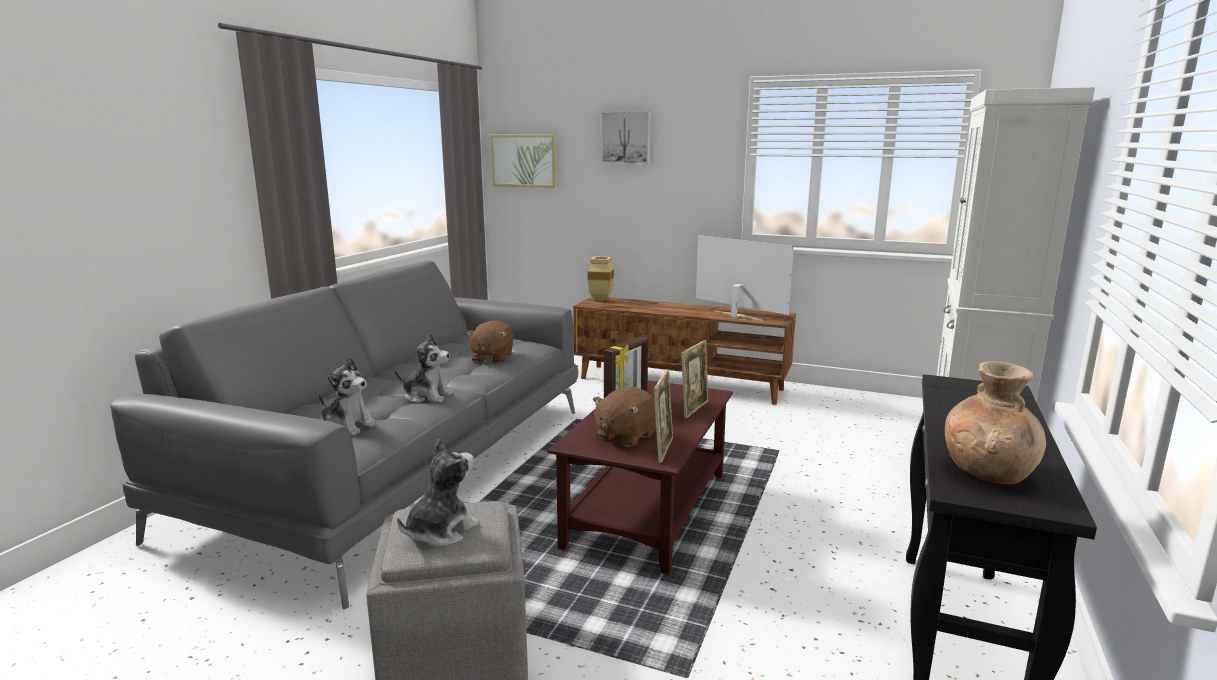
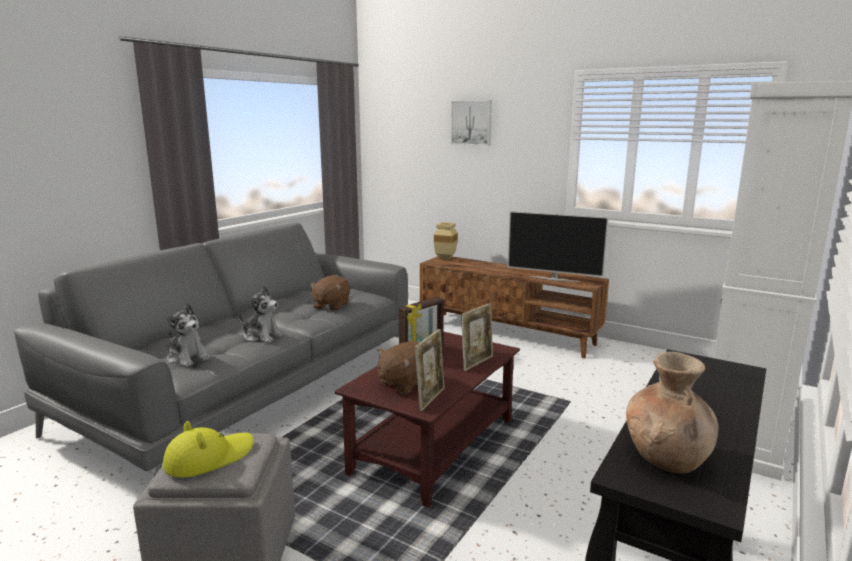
camera: 10 degrees right, 0 degrees up
plush toy [397,438,480,547] -> yellow hat [163,421,254,478]
picture [490,134,557,188] -> none
television [696,235,794,321] -> television turned 150 degrees clockwise [507,211,609,282]

